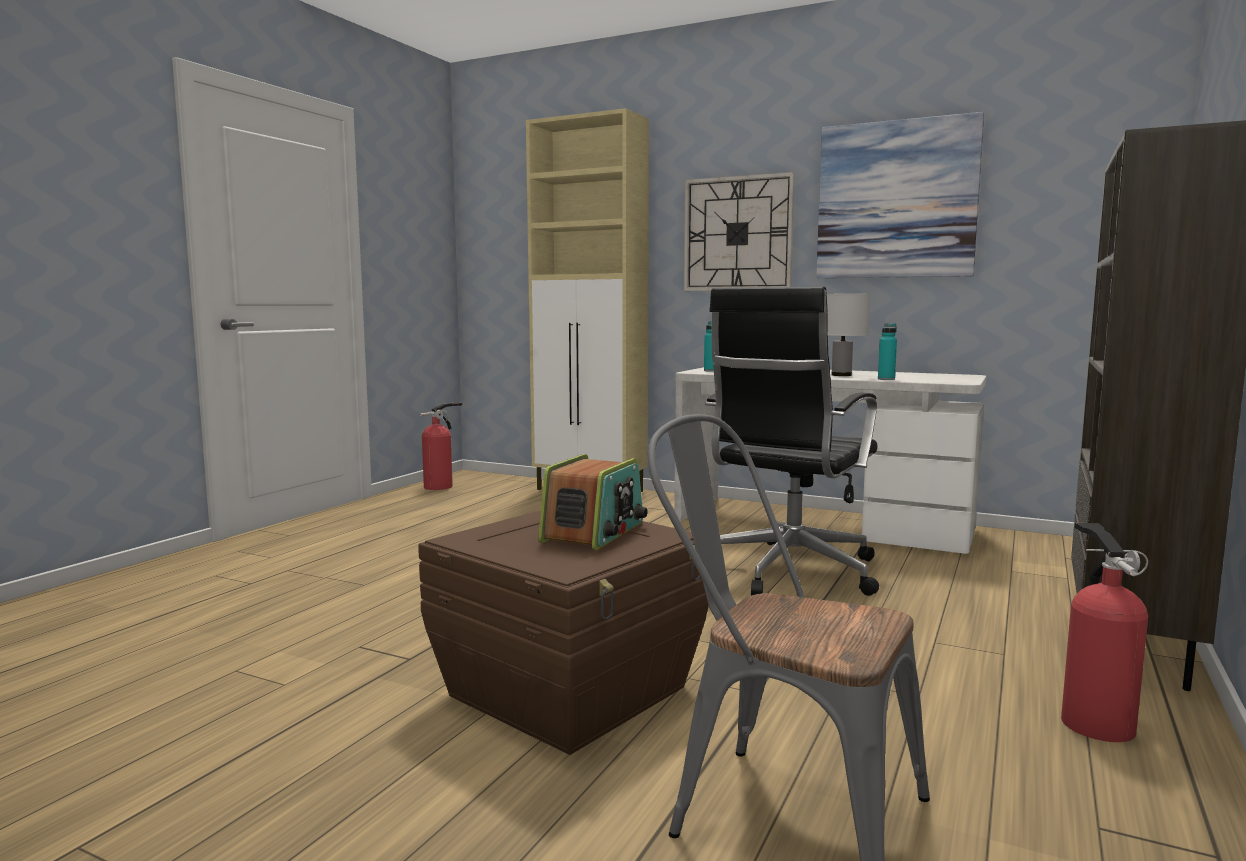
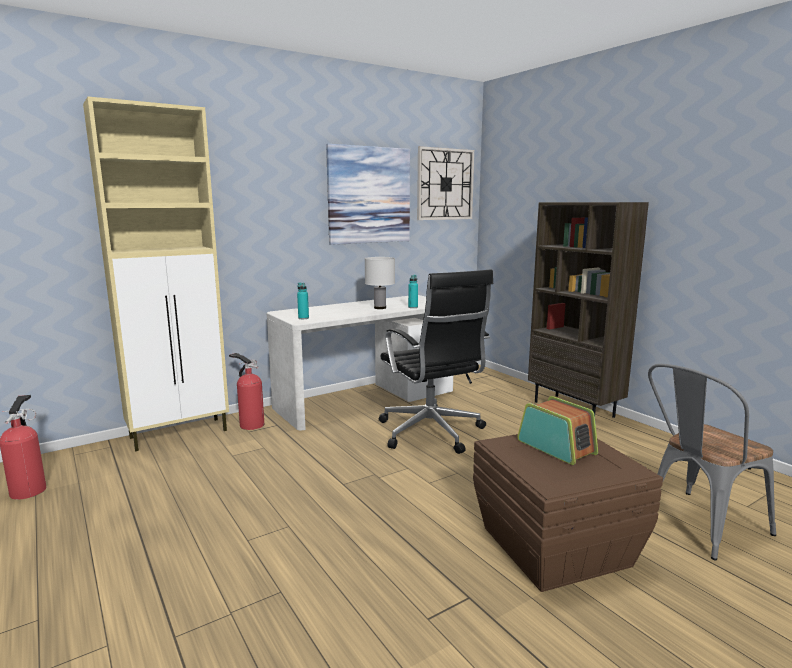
camera: 60 degrees left, 5 degrees up
wall clock [684,172,795,291] -> wall clock moved to [417,146,474,220]
fire extinguisher [1061,523,1148,742] -> fire extinguisher moved to [229,353,264,430]

